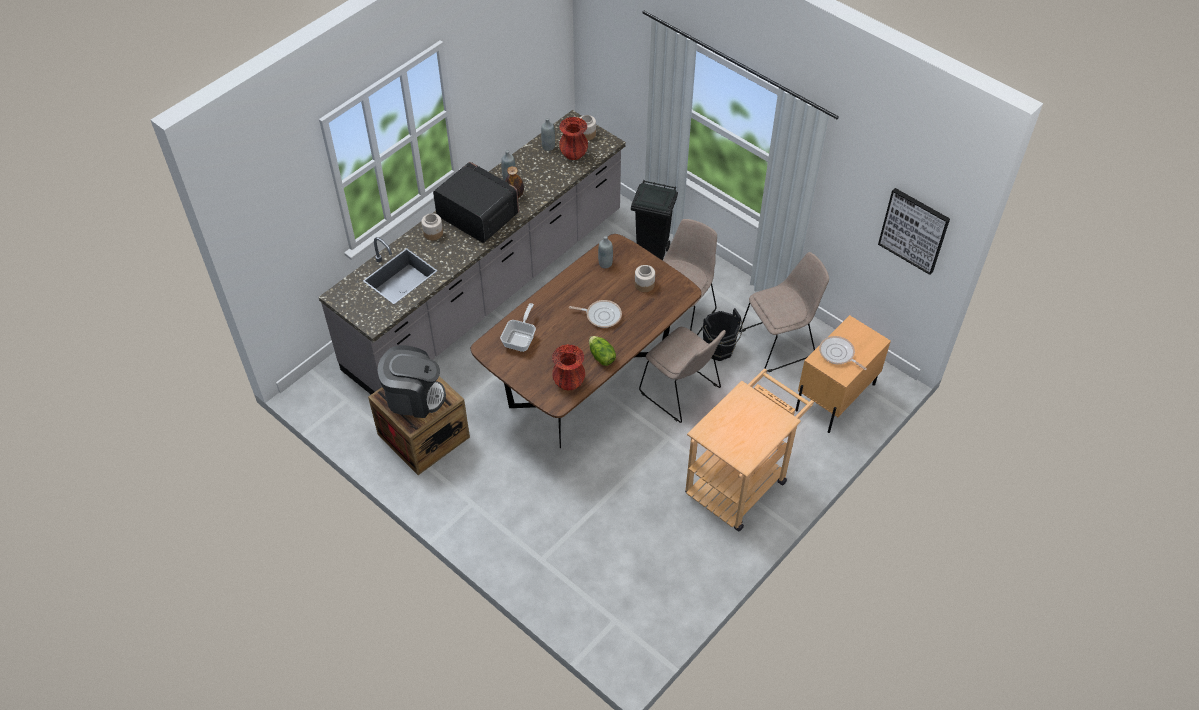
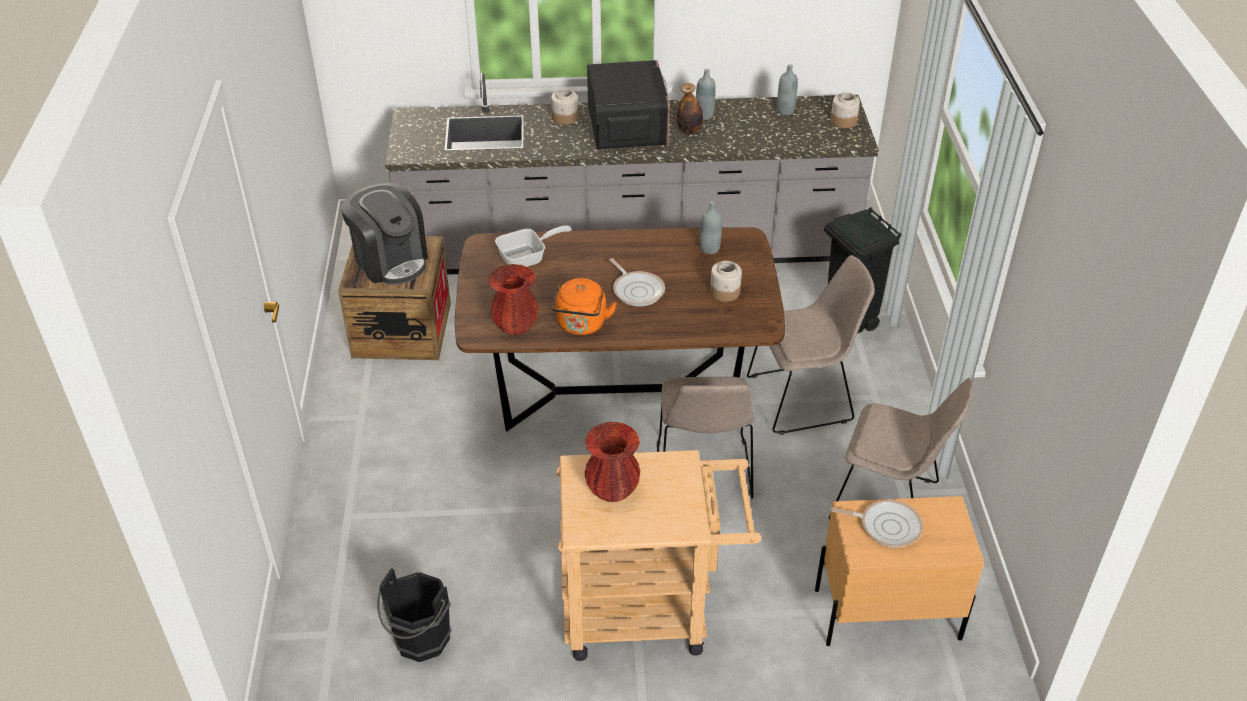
camera: 45 degrees right, 10 degrees down
red vase [559,117,588,160] -> red vase moved to [585,422,640,502]
lettuce [589,336,616,366] -> orange kettle [551,278,617,335]
black bucket [702,308,743,361] -> black bucket moved to [378,568,451,662]
frying pan [819,336,867,370] -> frying pan turned 105 degrees clockwise [831,500,923,548]
picture [878,188,950,275] -> none

